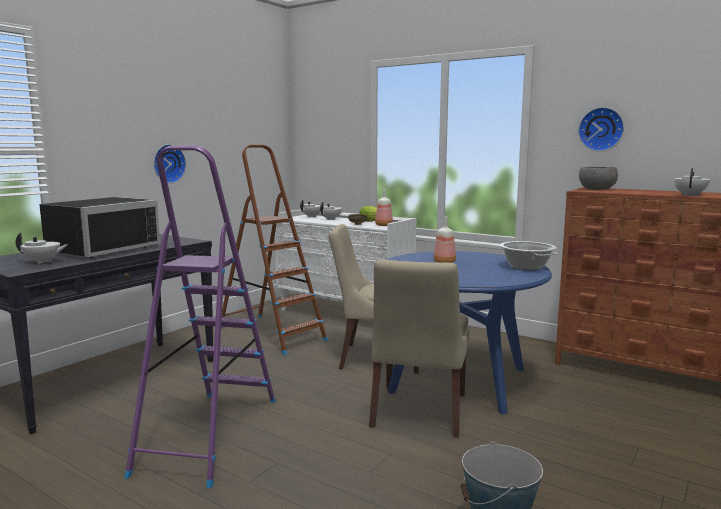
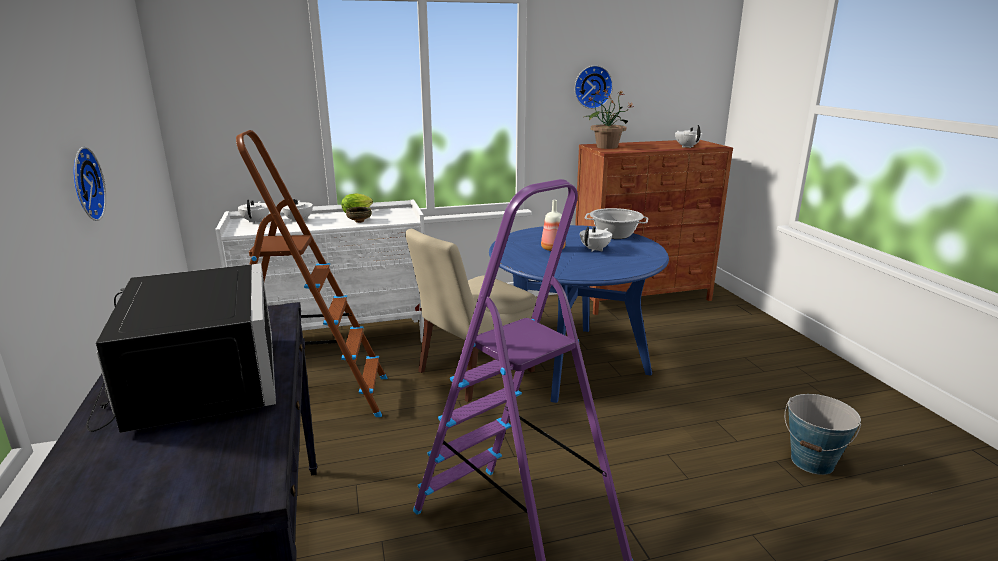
camera: 50 degrees left, 10 degrees up
white teapot [16,233,69,264] -> white teapot moved to [580,226,612,252]
beige chair [369,259,469,437] -> none
bottle [375,189,393,226] -> none
grey bowl [579,167,618,190] -> potted plant [585,89,632,149]

